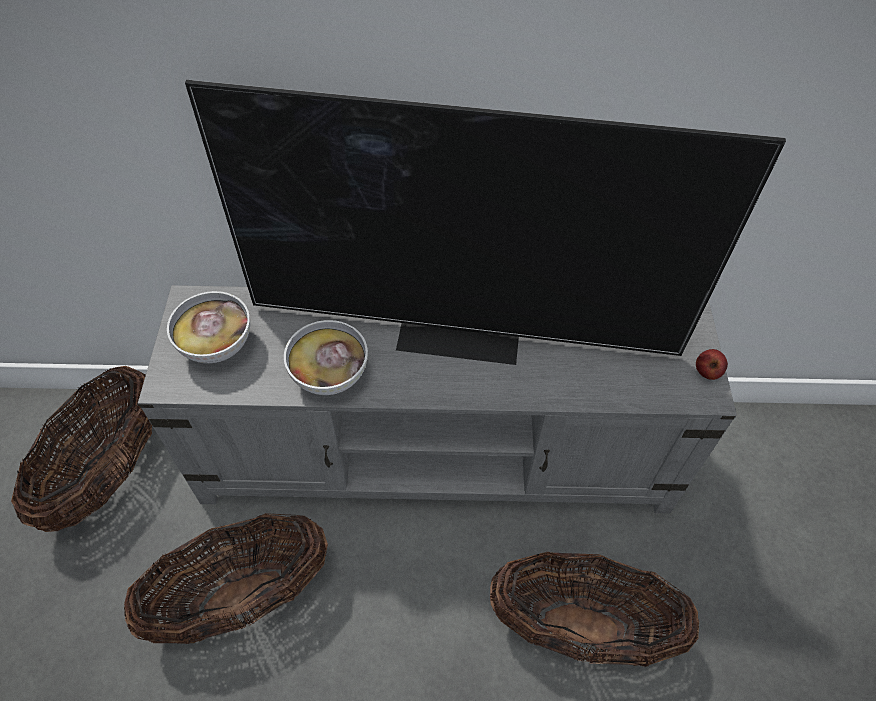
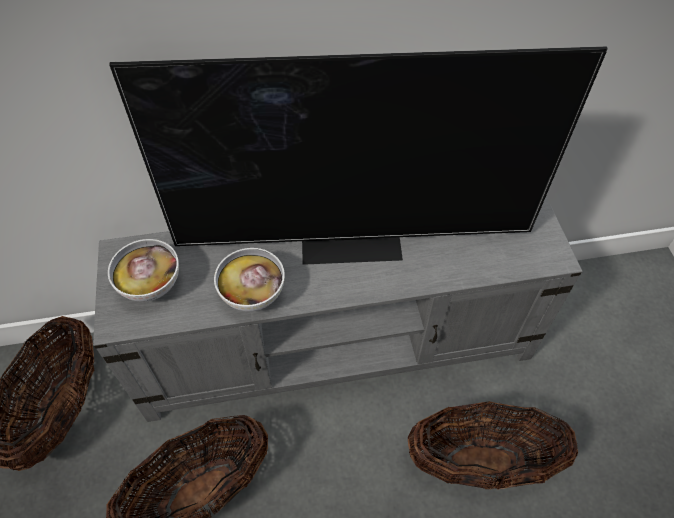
camera: 10 degrees left, 0 degrees up
apple [696,349,728,380] -> none

